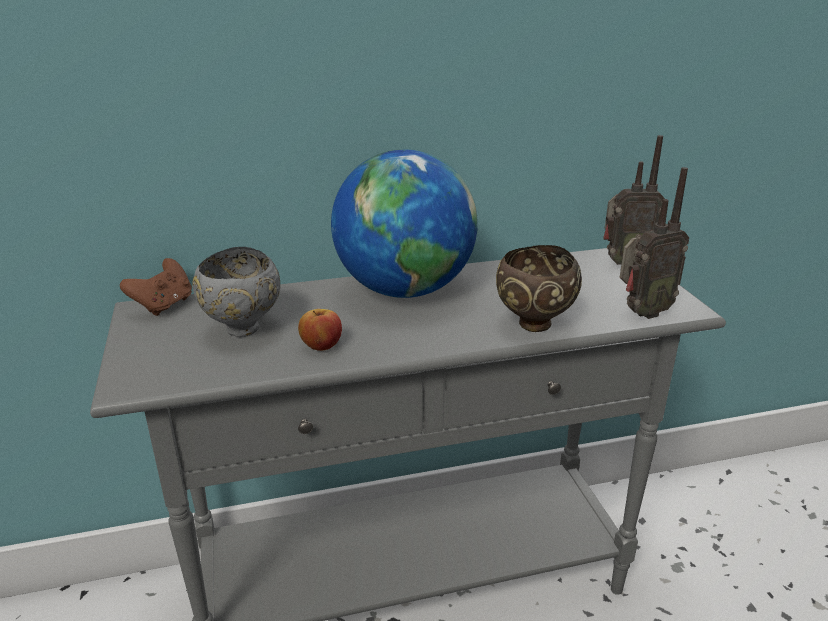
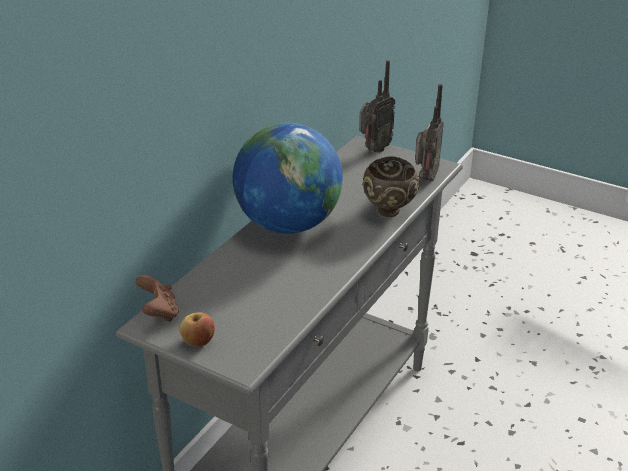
camera: 45 degrees left, 5 degrees up
grey bowl [192,247,280,337] -> none
apple [298,309,342,351] -> apple moved to [179,312,215,347]

